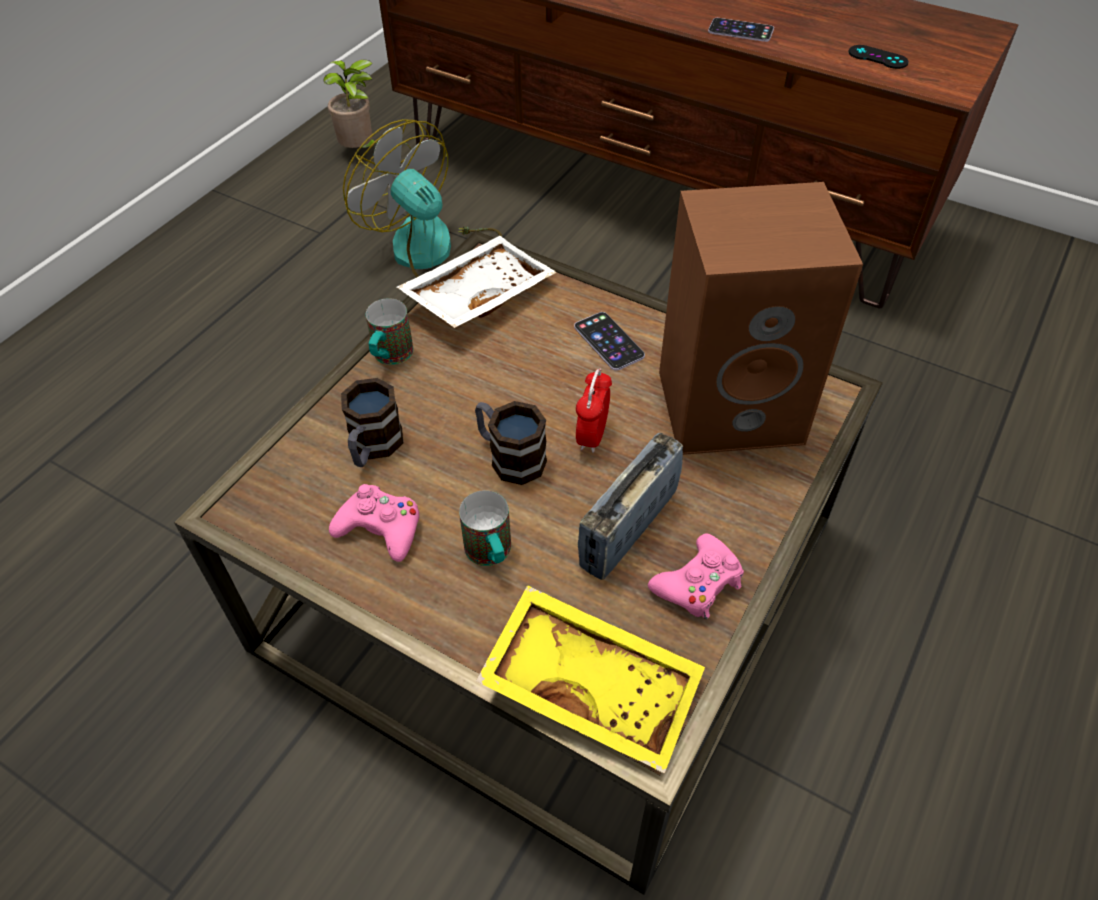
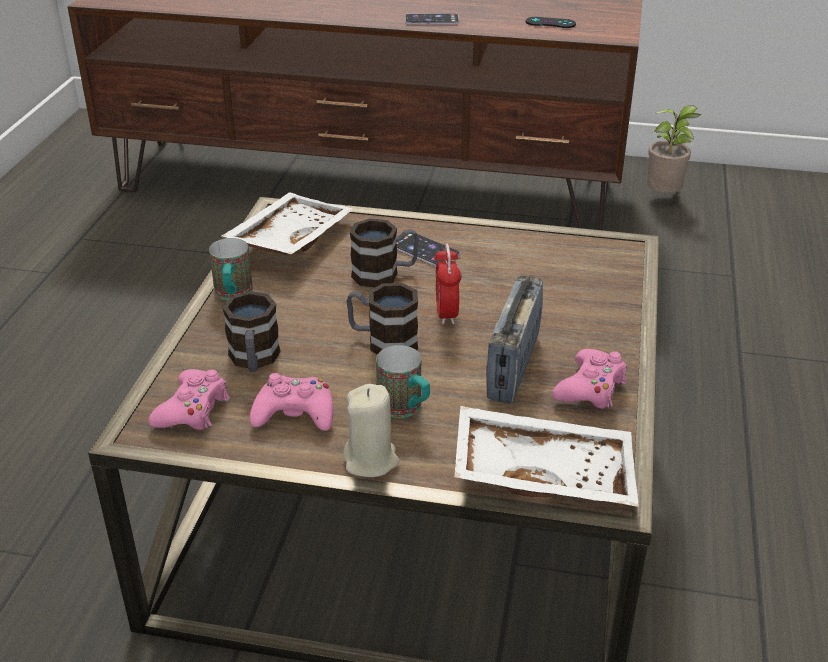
camera: 20 degrees left, 15 degrees down
potted plant [324,59,378,148] -> potted plant moved to [647,105,701,193]
fan [343,119,502,278] -> none
yellow tray [476,585,705,774] -> white tray [454,406,639,507]
brown speaker [659,182,863,455] -> none
none -> pink game controller [149,369,230,430]
none -> beige candle [343,384,399,477]
none -> mug [350,218,419,287]

